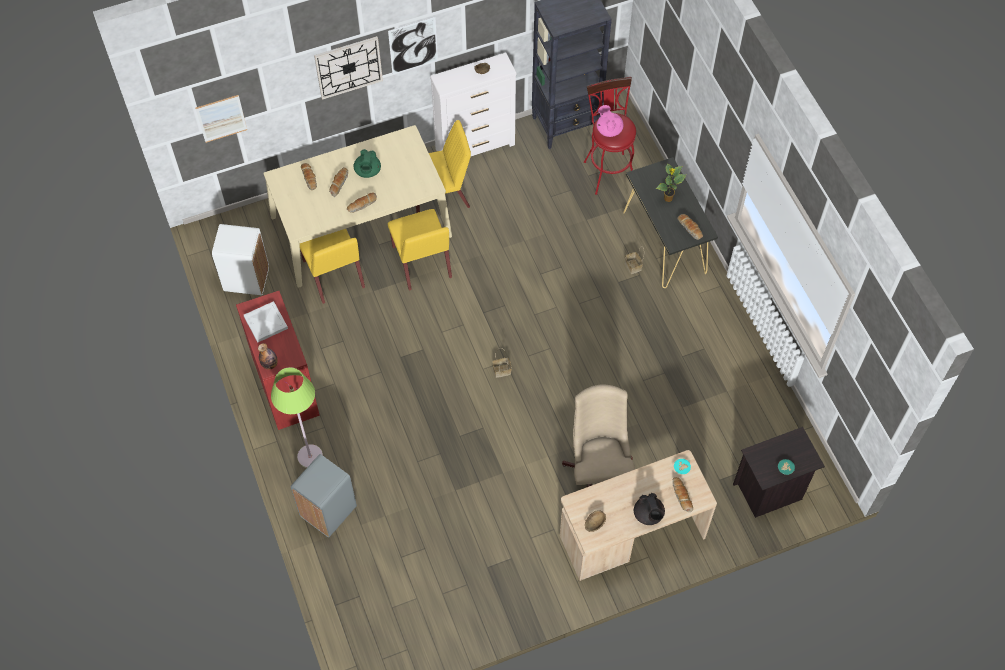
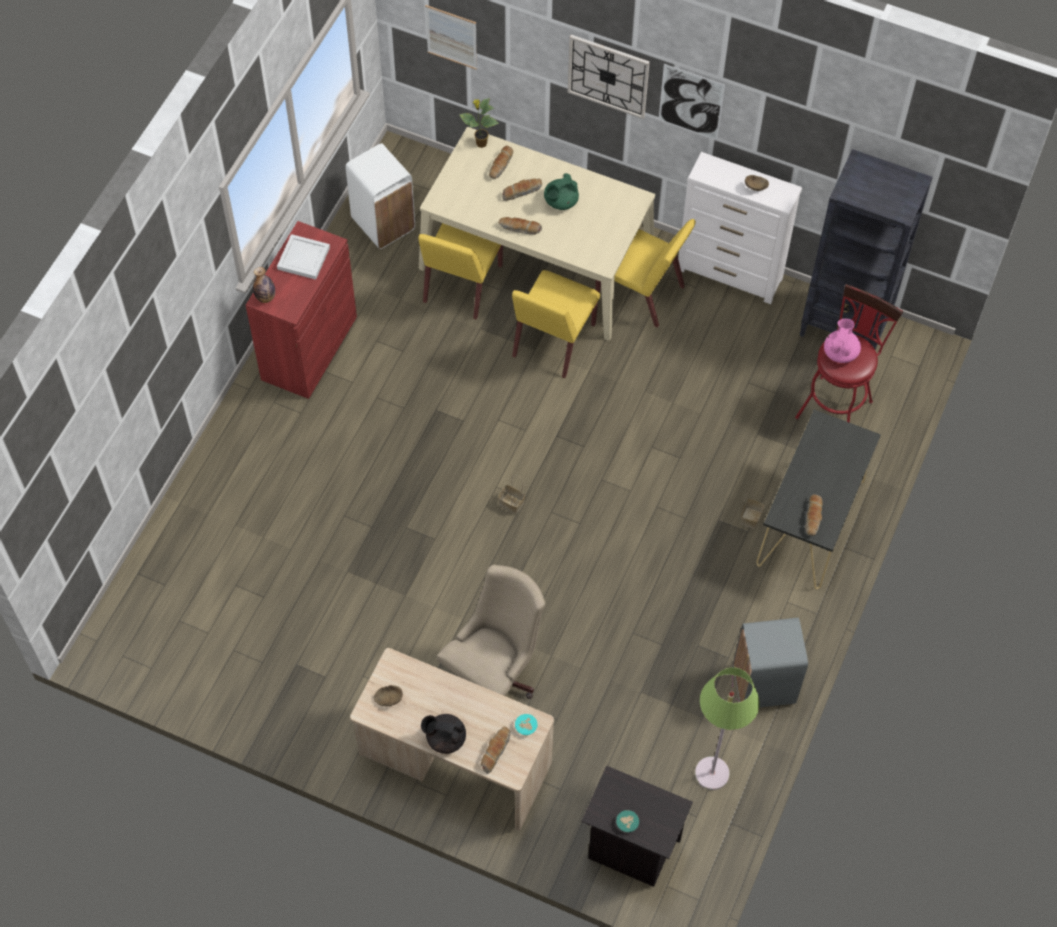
camera: 45 degrees right, 0 degrees up
green floor lamp [271,367,323,468] -> green floor lamp moved to [695,667,760,790]
grey trash can [290,454,357,538] -> grey trash can moved to [733,618,808,708]
black teapot [634,493,665,525] -> black teapot turned 75 degrees clockwise [421,714,466,754]
potted plant [656,164,686,202] -> potted plant moved to [459,98,499,148]

